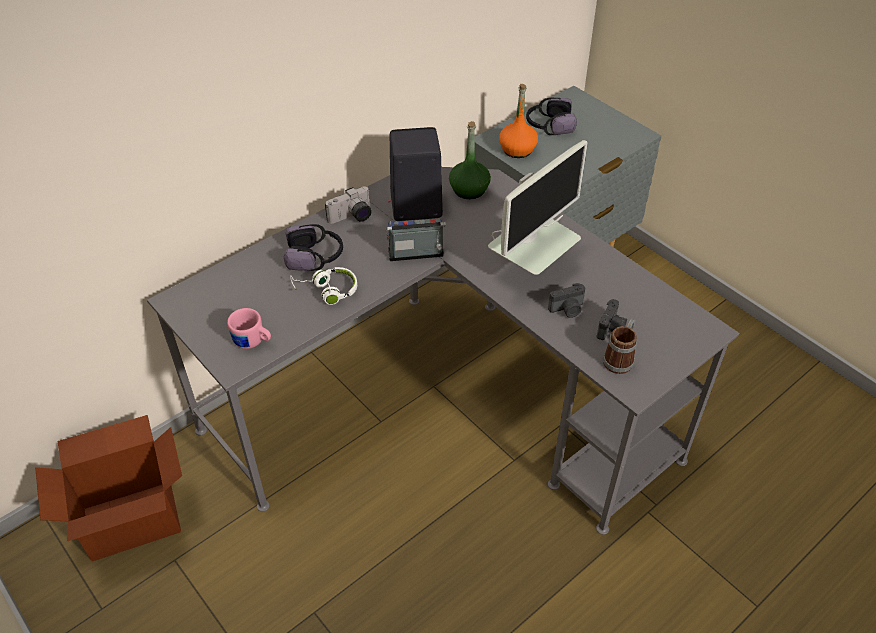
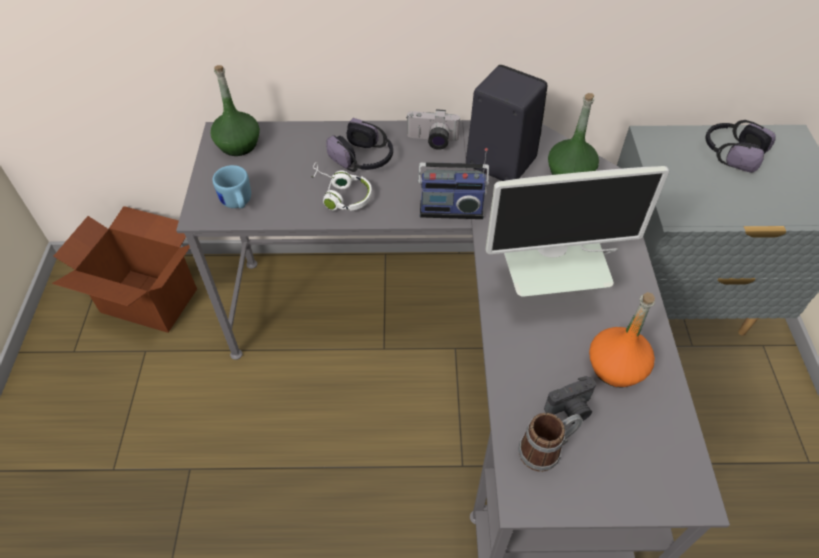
camera: 40 degrees right, 5 degrees up
pink mug [227,308,271,349] -> blue mug [212,165,251,209]
radio [385,200,446,261] -> radio turned 150 degrees clockwise [418,148,489,219]
orange bottle [499,84,538,158] -> orange bottle moved to [589,292,655,388]
camera [548,283,585,318] -> none
none -> green bottle [210,65,260,156]

